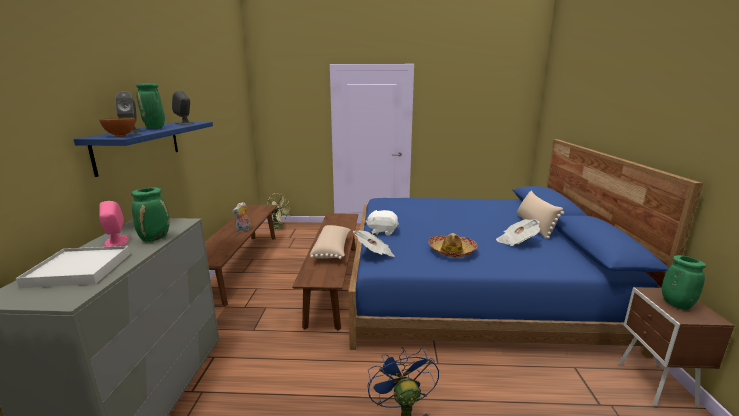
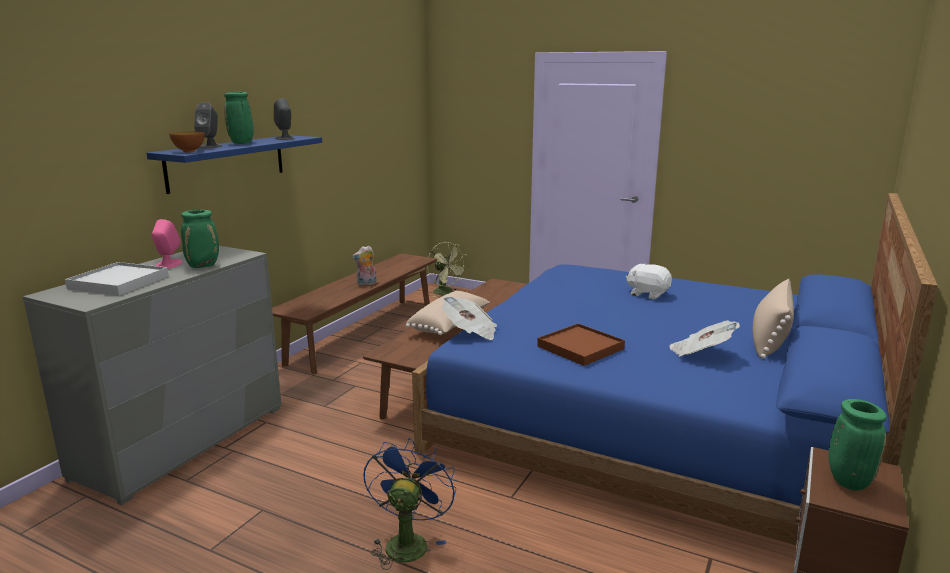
camera: 25 degrees right, 0 degrees up
white plush toy [365,210,399,236] -> white plush toy moved to [626,264,672,300]
hat [429,233,478,257] -> brown tray [537,324,625,366]

